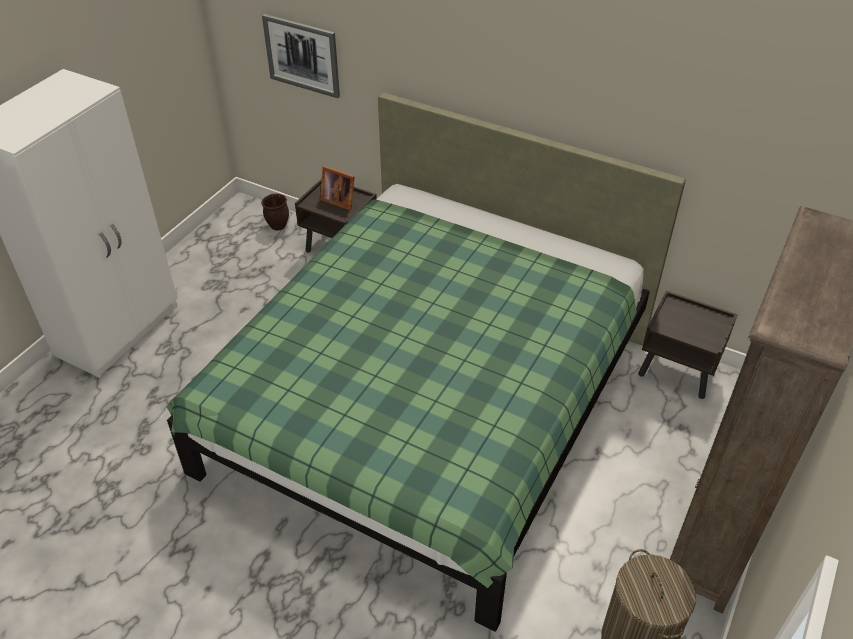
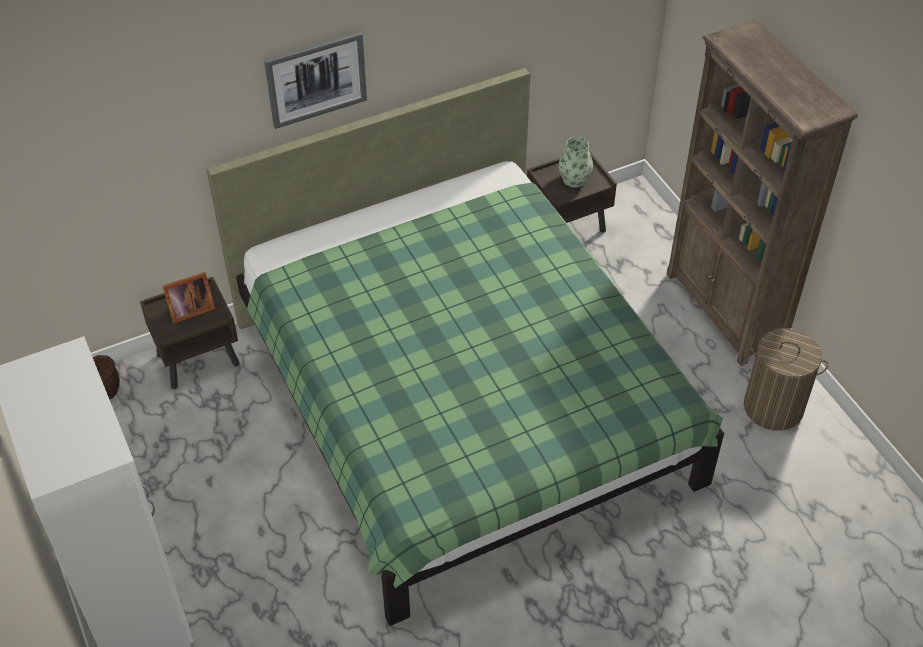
camera: 55 degrees left, 5 degrees up
picture [262,14,340,98] -> picture moved to [264,32,367,129]
none -> vase [559,137,593,188]

